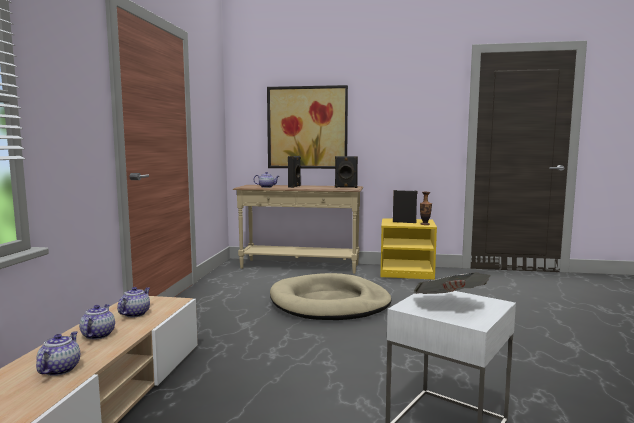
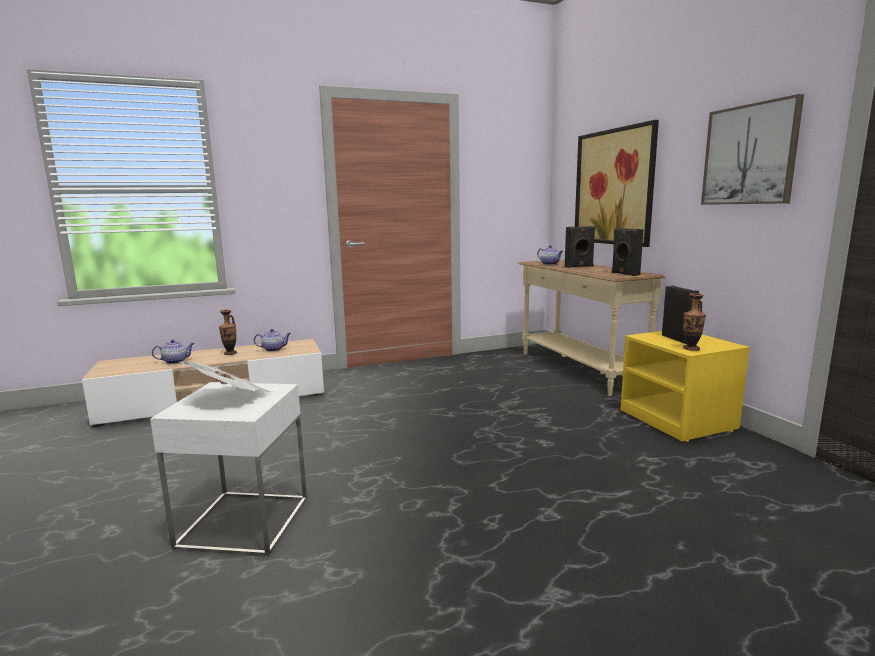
camera: 60 degrees right, 5 degrees up
teapot [79,304,115,340] -> vase [219,310,237,355]
beige dog bed [270,273,392,320] -> none
none -> picture [701,94,804,205]

